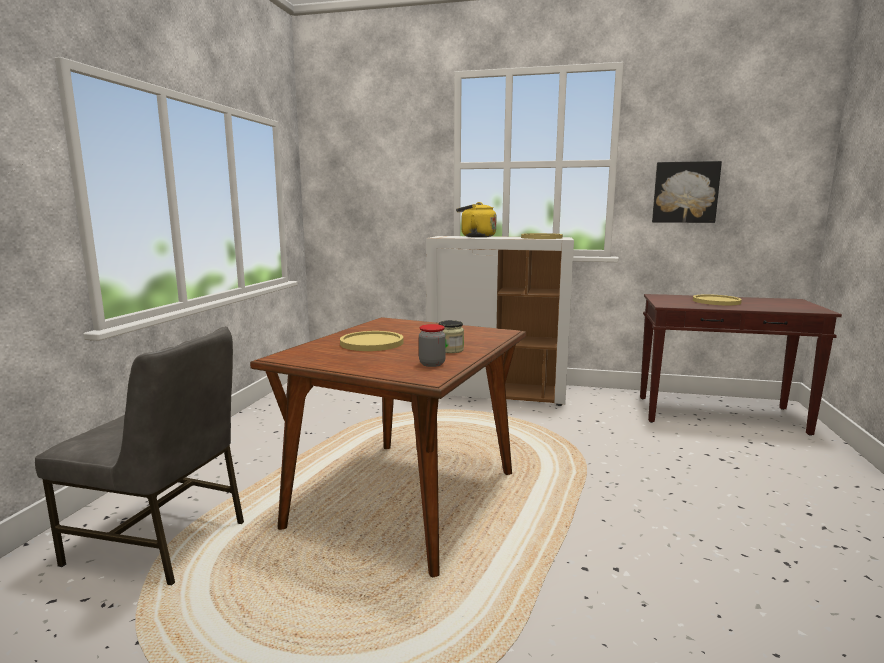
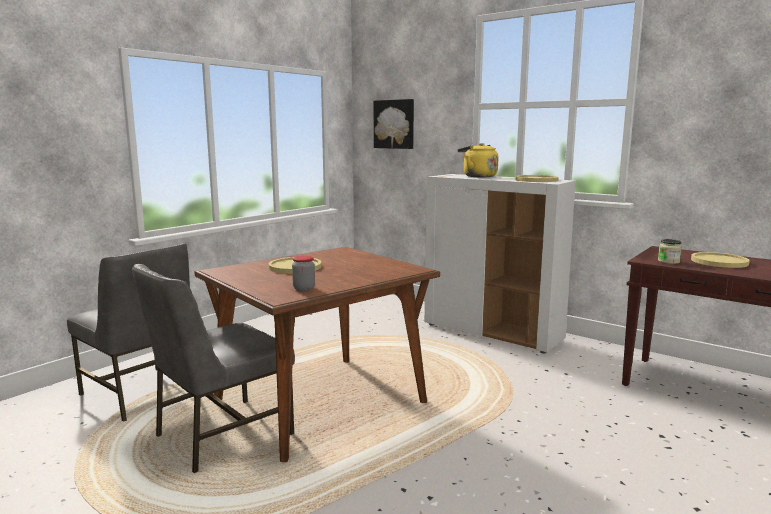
camera: 25 degrees right, 0 degrees up
jar [439,320,464,353] -> jar moved to [658,239,682,264]
picture [652,161,722,223] -> picture moved to [374,99,414,149]
none -> grey chair [132,264,295,473]

